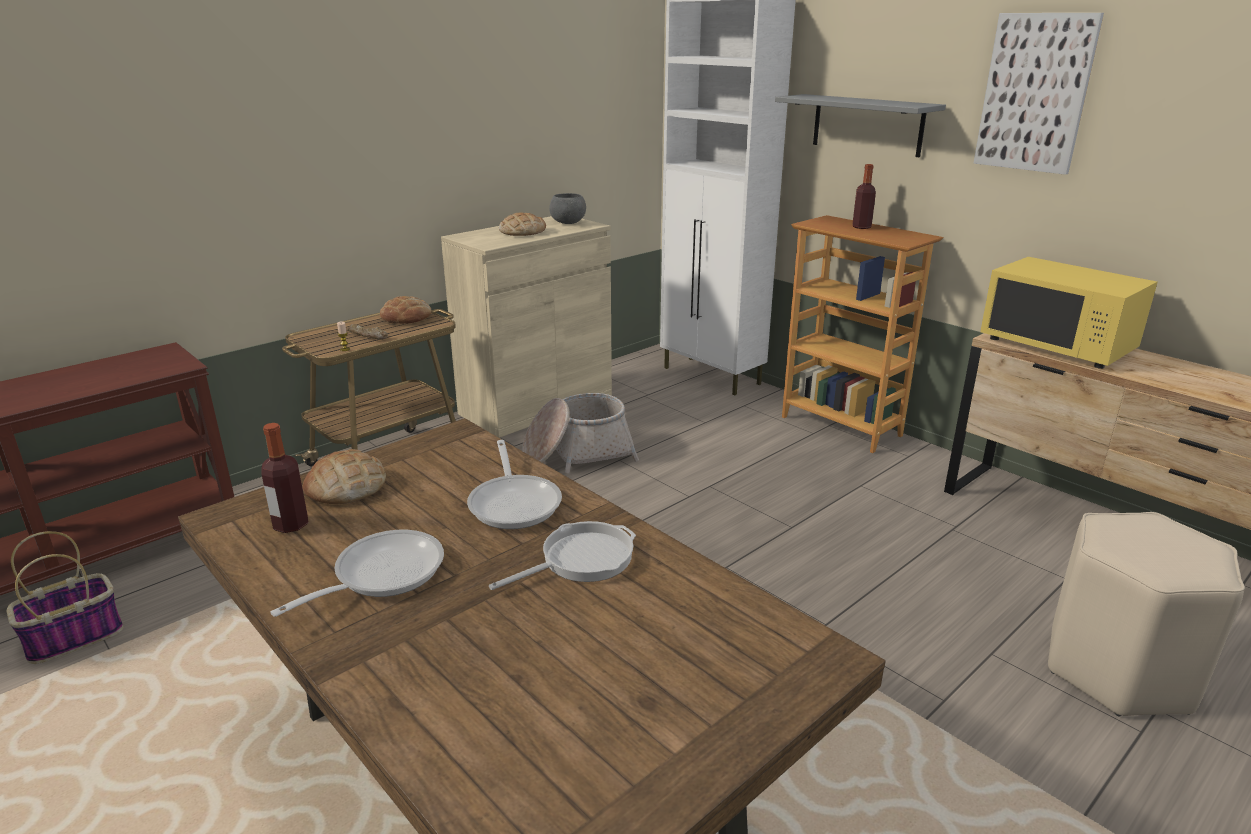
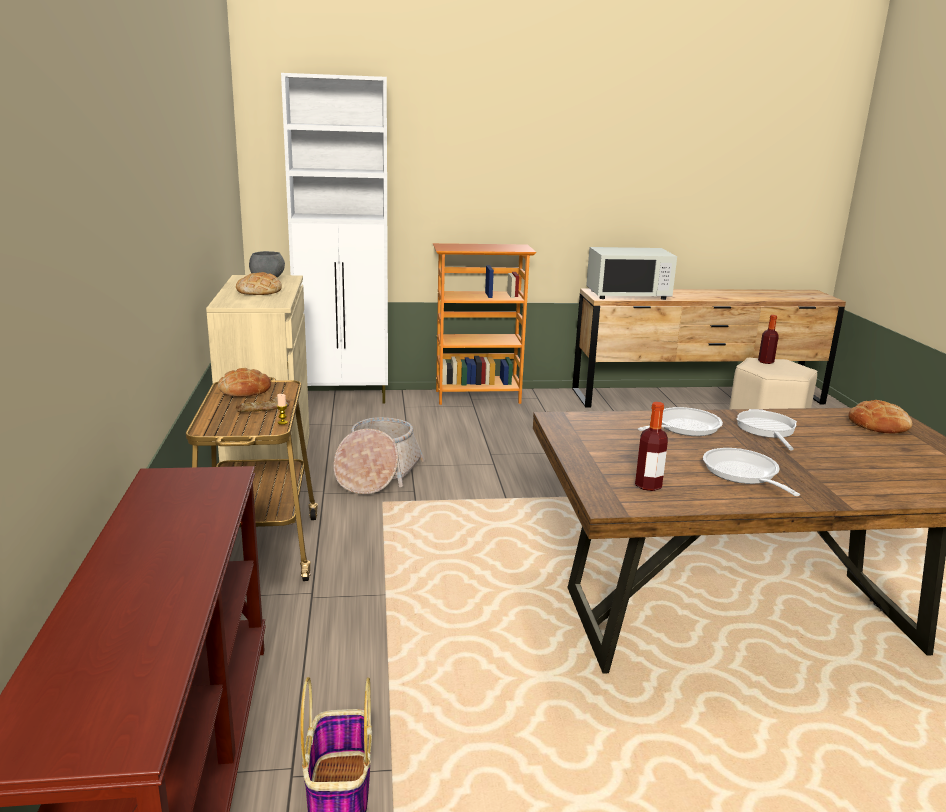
camera: 55 degrees left, 5 degrees down
bread [302,449,386,504] -> bread moved to [848,400,912,434]
frying pan [467,440,562,529] -> frying pan turned 60 degrees counterclockwise [638,407,723,436]
grey shelf [775,94,946,157] -> none
bottle [852,164,876,229] -> bottle moved to [758,315,779,364]
picture [974,13,1104,175] -> none
yellow microwave [980,257,1158,369] -> white microwave [586,247,677,300]

